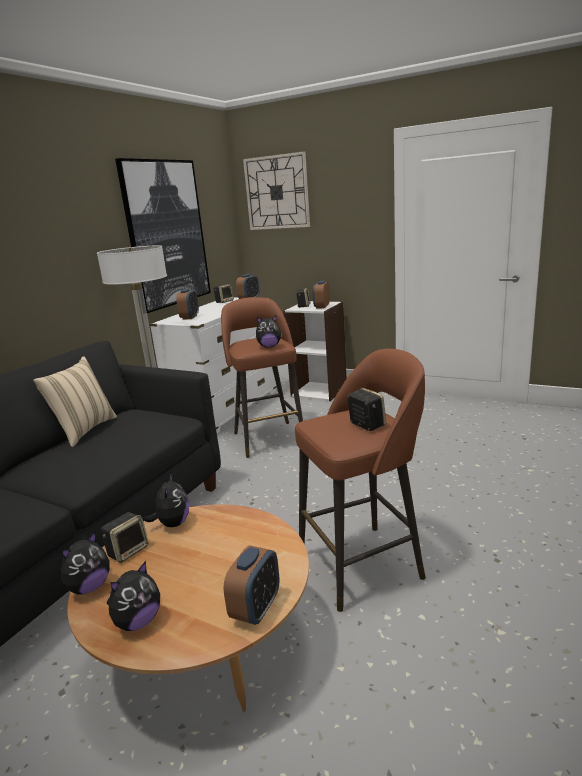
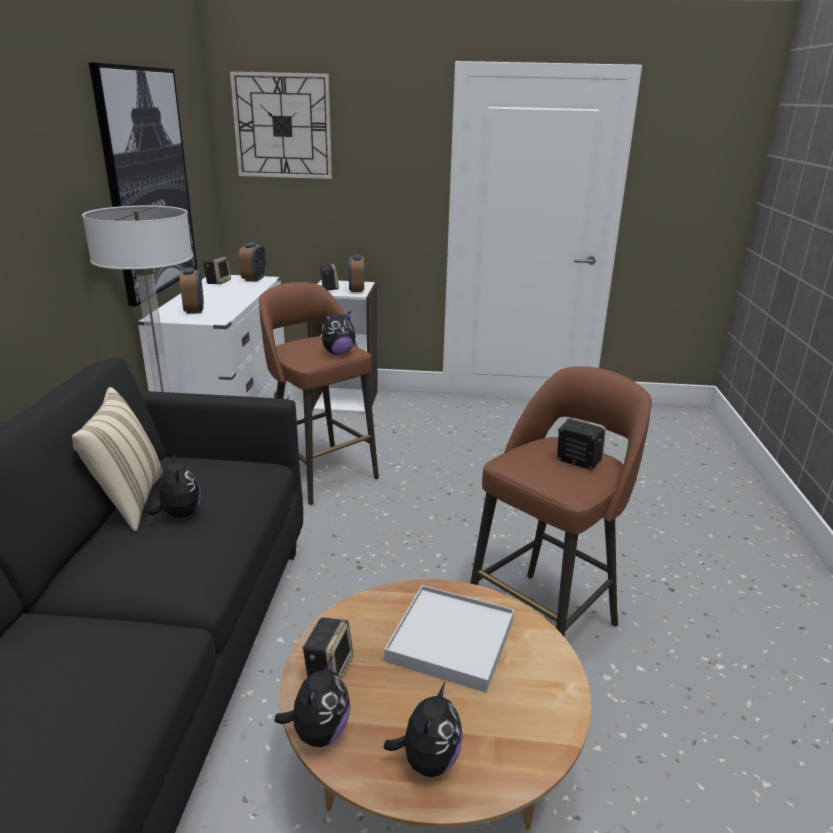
camera: 25 degrees left, 5 degrees up
plush toy [144,473,189,527] -> plush toy moved to [147,453,201,518]
alarm clock [224,545,280,625] -> none
none -> white tray [384,585,514,693]

